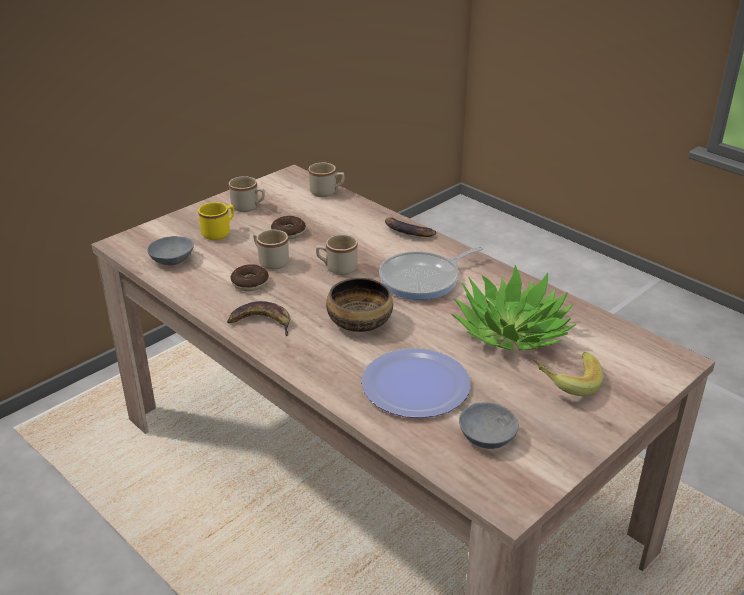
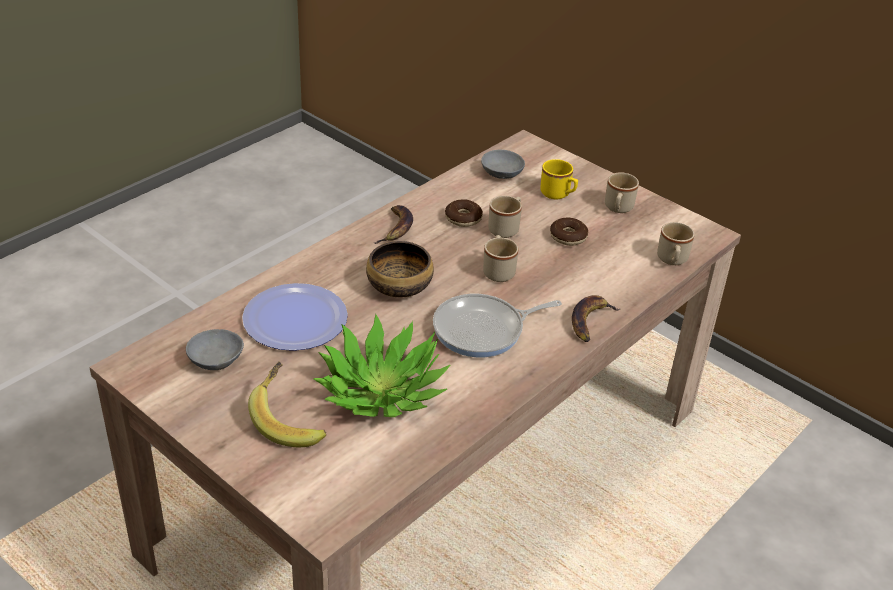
camera: 85 degrees right, 5 degrees up
frying pan [379,246,484,300] -> frying pan turned 75 degrees counterclockwise [433,294,562,358]

